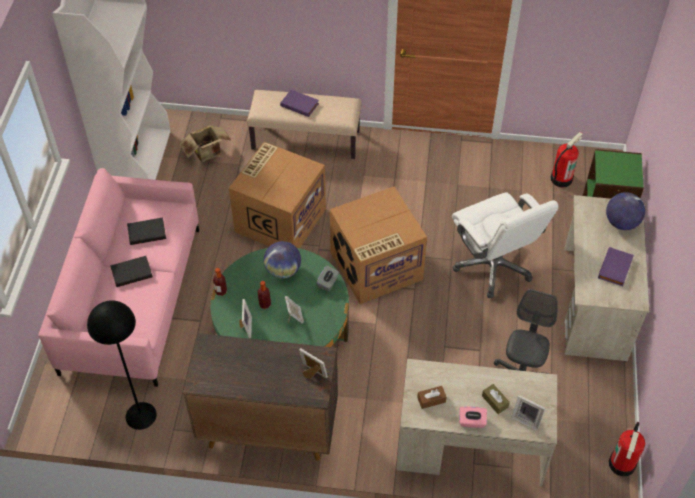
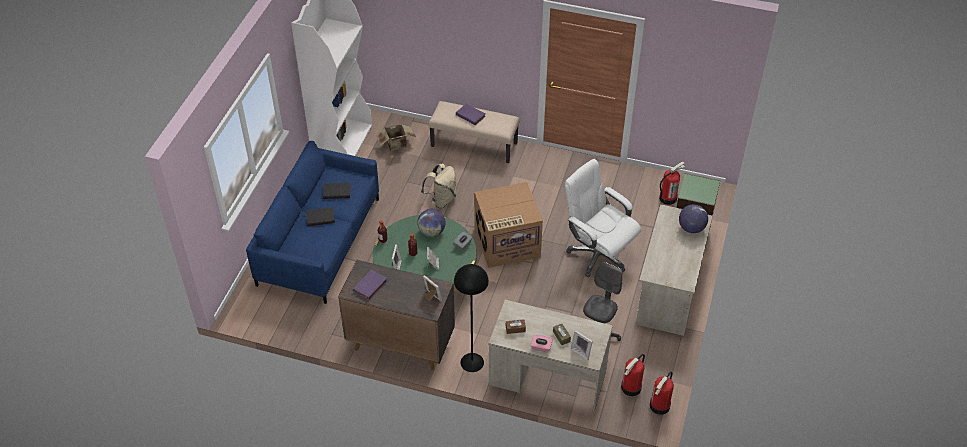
camera: 10 degrees right, 5 degrees down
pink sofa [38,168,199,387] -> blue sofa [246,141,379,304]
black floor lamp [87,300,157,430] -> black floor lamp moved to [454,264,489,372]
cardboard box [229,142,326,248] -> beige backpack [421,163,457,208]
white office chair [452,192,559,298] -> white office chair turned 150 degrees clockwise [565,159,641,277]
purple book [598,247,634,286] -> purple book moved to [353,270,387,300]
none -> fire extinguisher [621,354,645,396]

